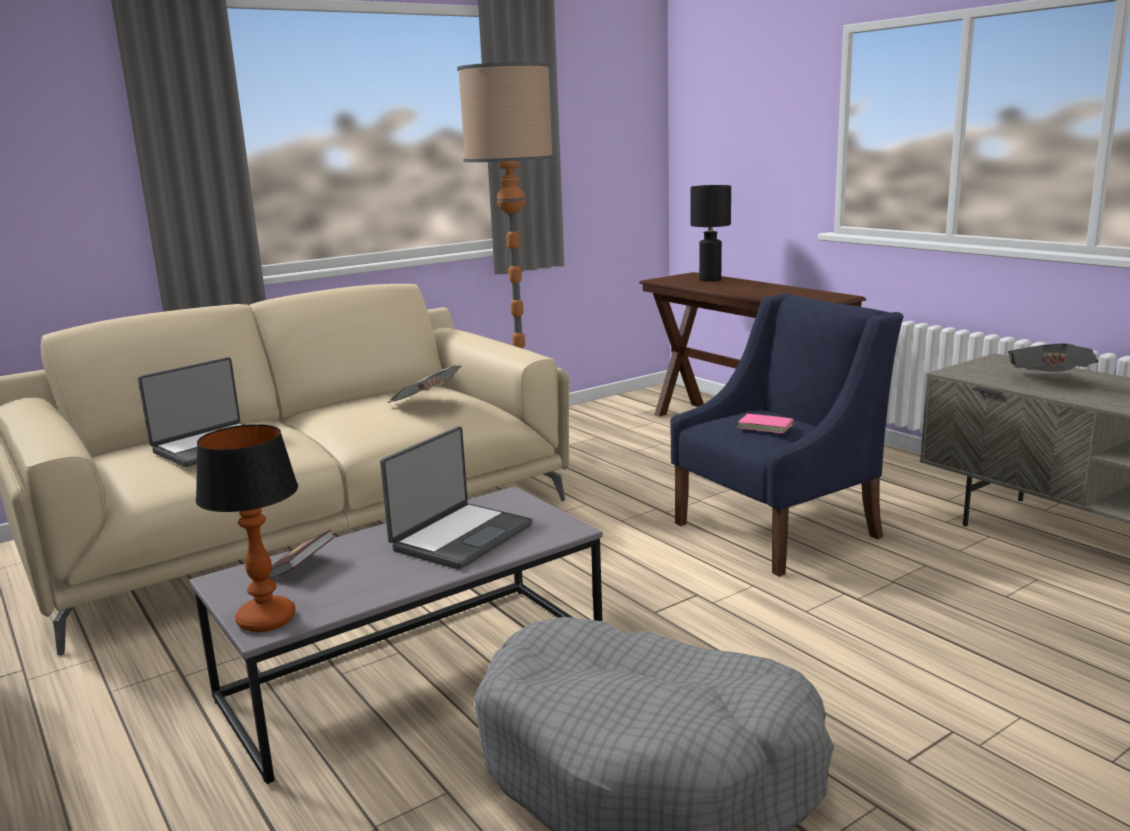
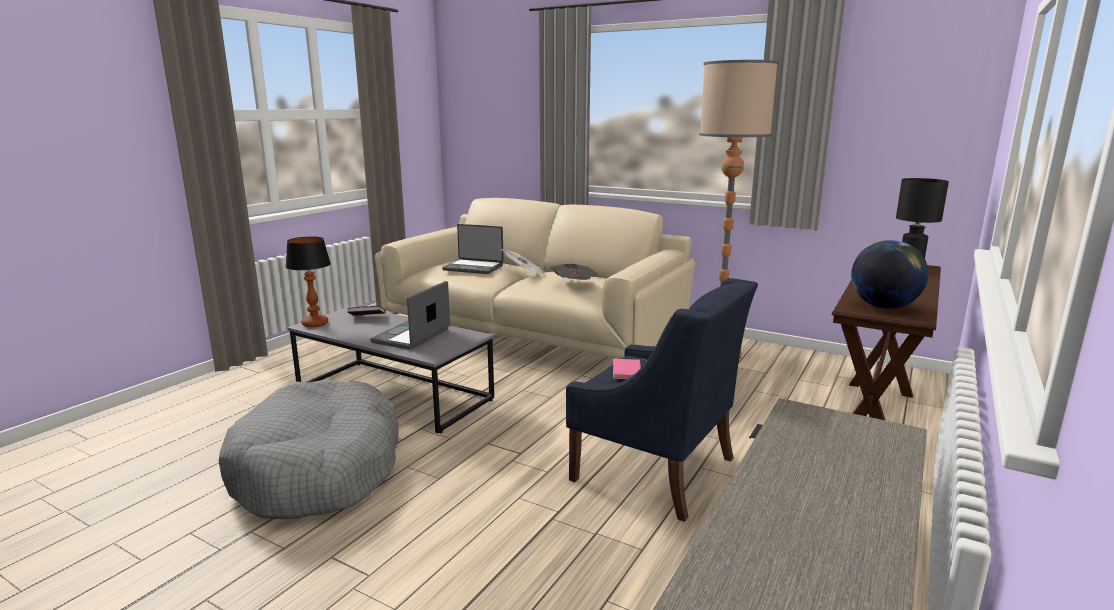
camera: 65 degrees right, 0 degrees up
laptop [380,426,533,570] -> laptop turned 105 degrees clockwise [370,281,450,350]
newspaper [1008,343,1098,372] -> newspaper moved to [501,249,547,276]
none -> globe [851,240,928,309]

